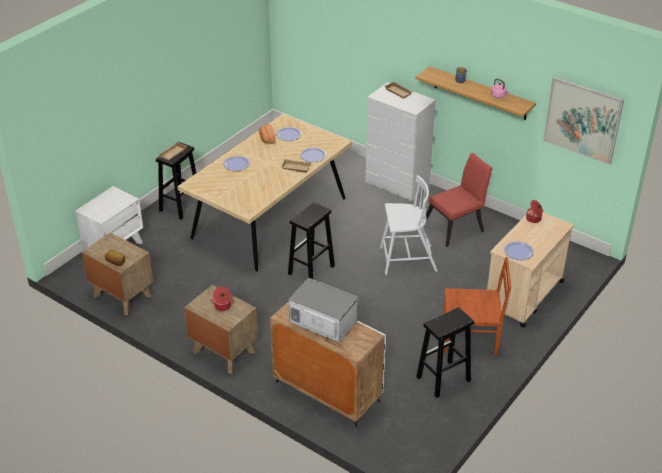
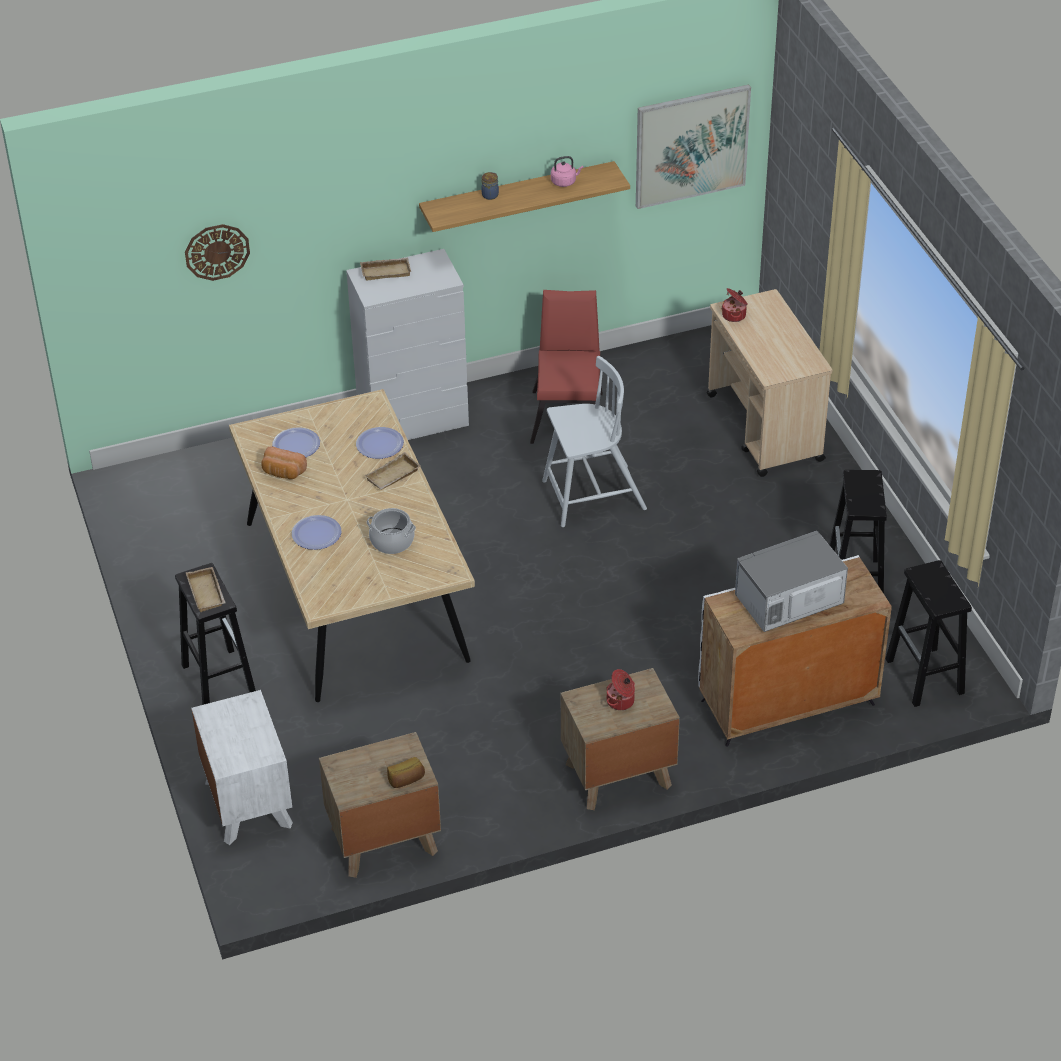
camera: 55 degrees left, 5 degrees up
black stool [288,202,335,279] -> black stool moved to [886,560,972,707]
white chair [380,175,438,275] -> white chair turned 45 degrees clockwise [542,356,647,527]
brown chair [444,257,511,355] -> none
plate [504,241,534,260] -> none
none -> wall clock [185,224,250,281]
none -> cooking pot [367,508,416,554]

